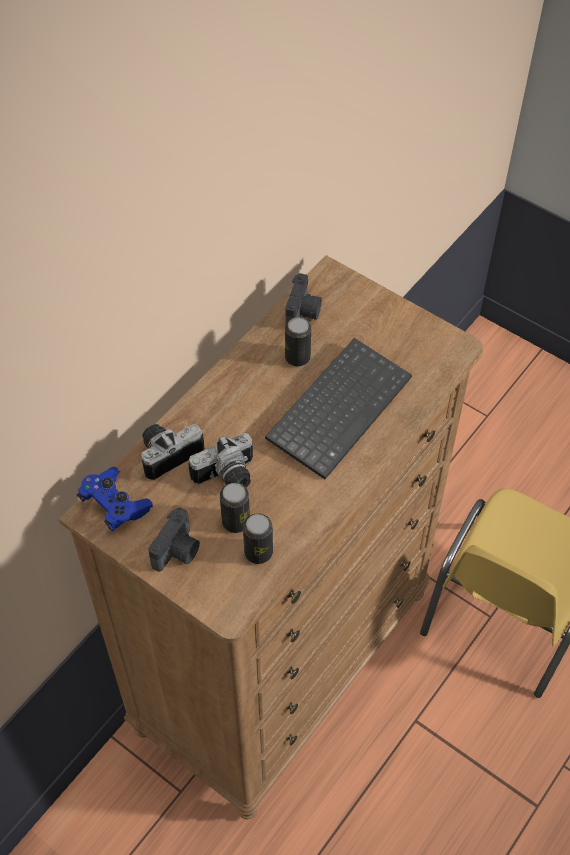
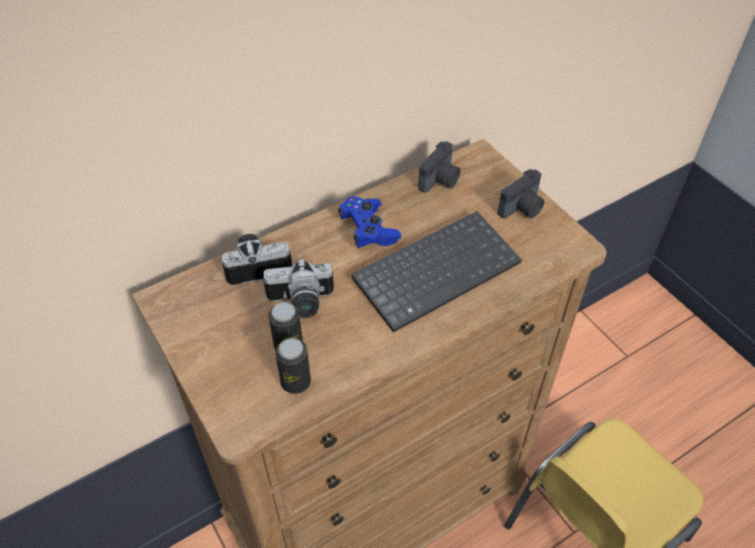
camera: 20 degrees right, 5 degrees down
blue game controller [76,467,153,531] -> blue game controller moved to [338,196,401,248]
camera [148,507,200,571] -> camera moved to [497,169,545,219]
can [285,317,311,366] -> none

